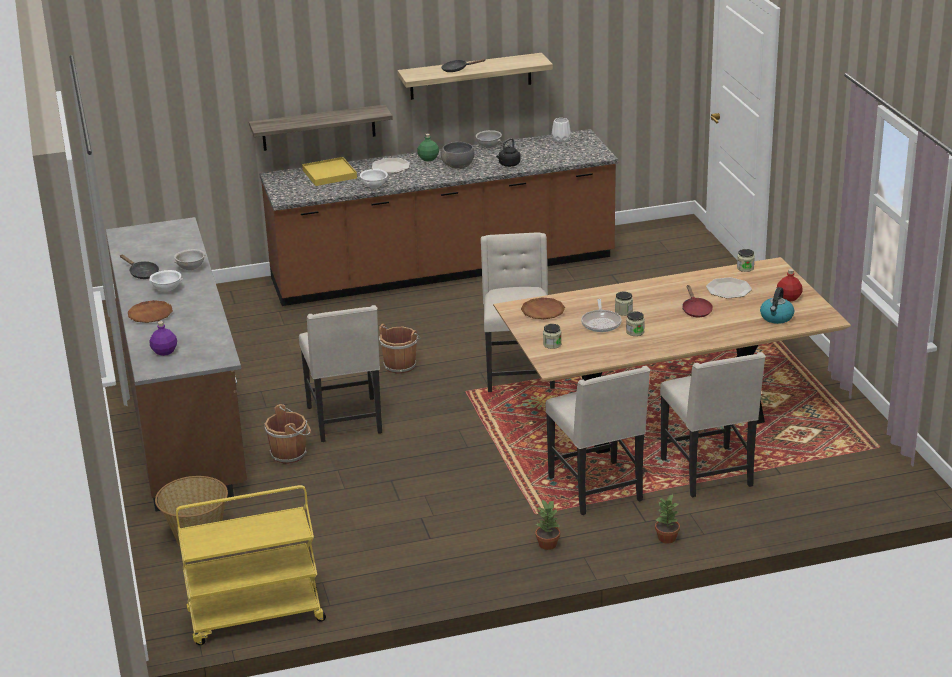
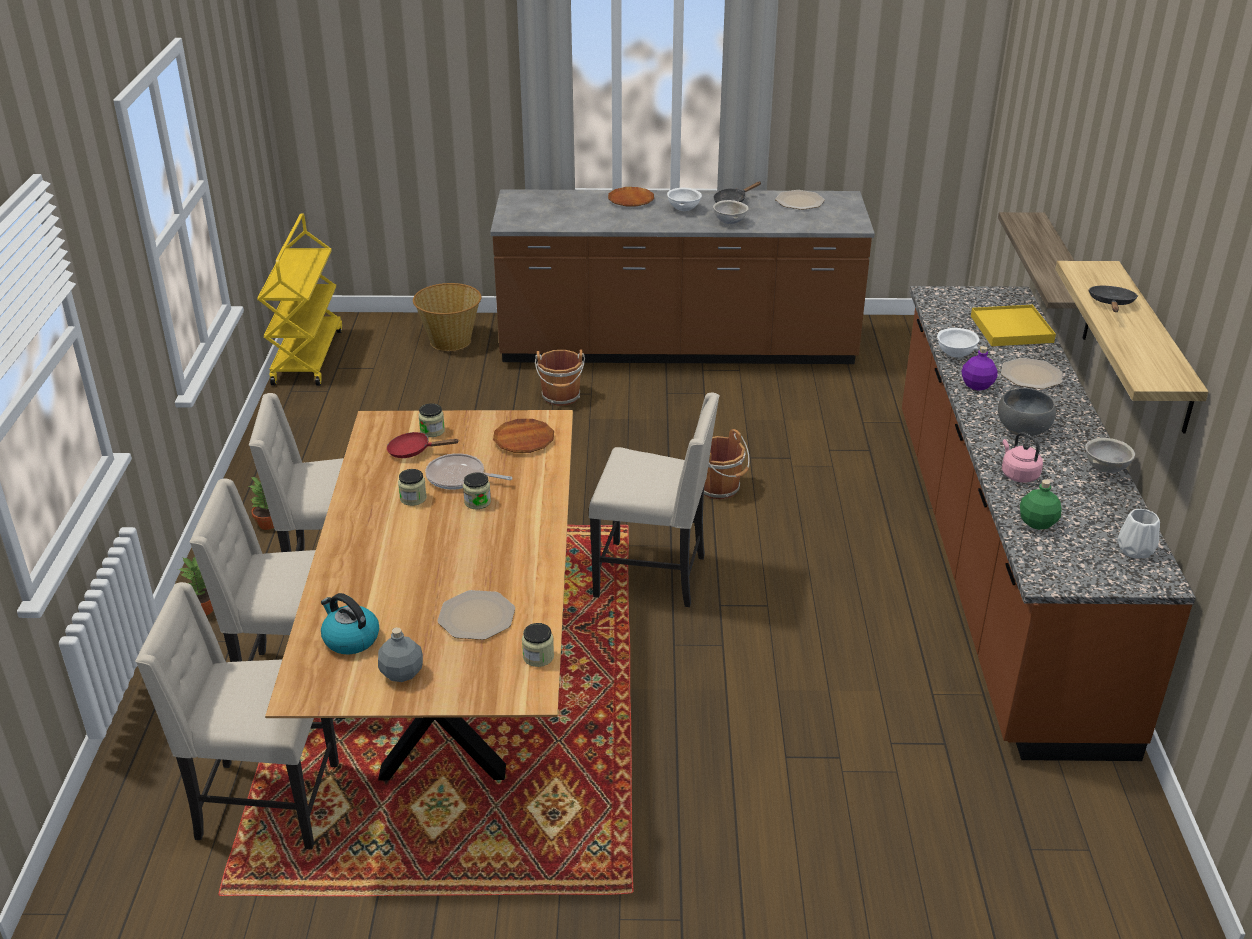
camera: 105 degrees right, 5 degrees up
purple bottle [150,321,177,356] -> purple bottle moved to [962,346,998,391]
beige chair [299,305,382,442] -> beige chair moved to [135,582,339,850]
green bottle [417,133,439,161] -> green bottle moved to [1020,479,1062,530]
black kettle [496,138,520,167] -> pink kettle [1002,432,1043,483]
red frying pan [682,285,713,317] -> red frying pan moved to [387,432,458,458]
red bottle [776,269,803,302] -> grey bottle [378,627,423,682]
none -> plate [775,190,825,210]

